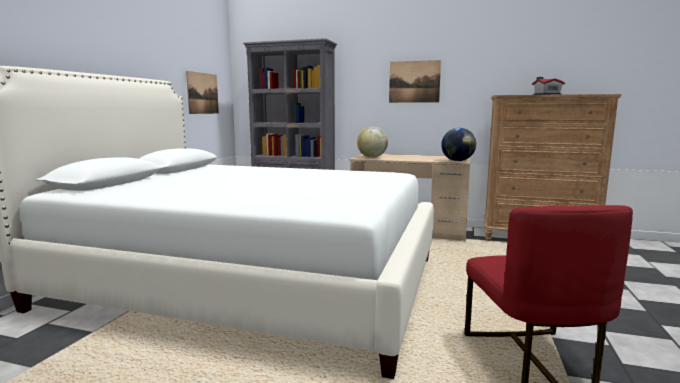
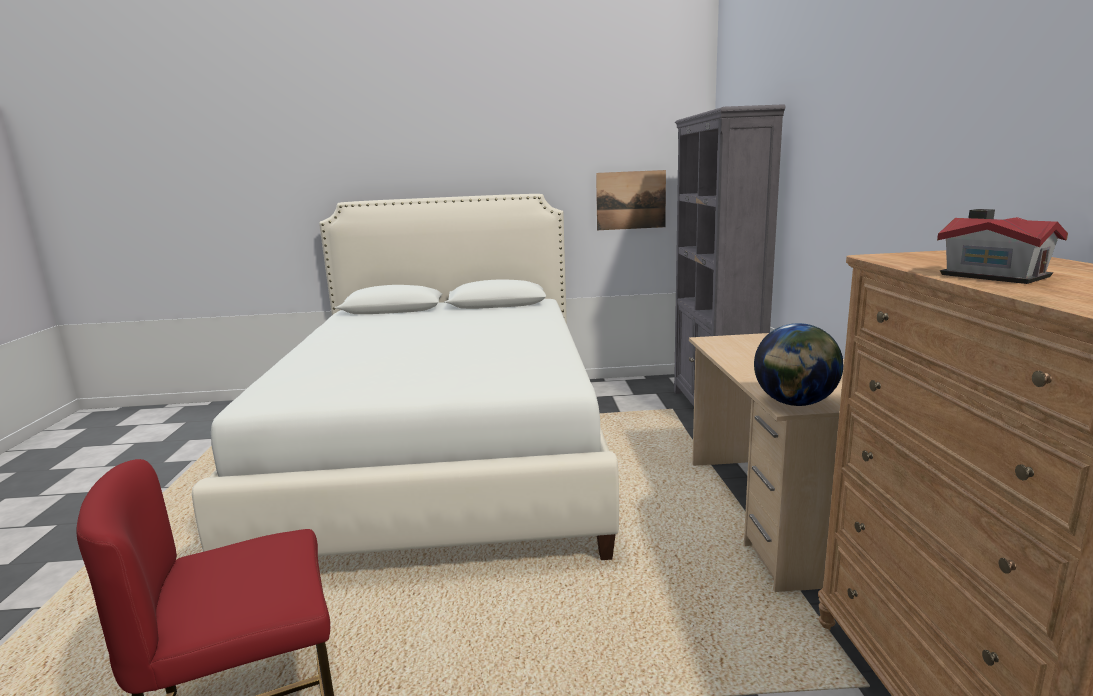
camera: 70 degrees right, 5 degrees up
globe [357,126,388,158] -> none
picture [389,60,441,103] -> none

